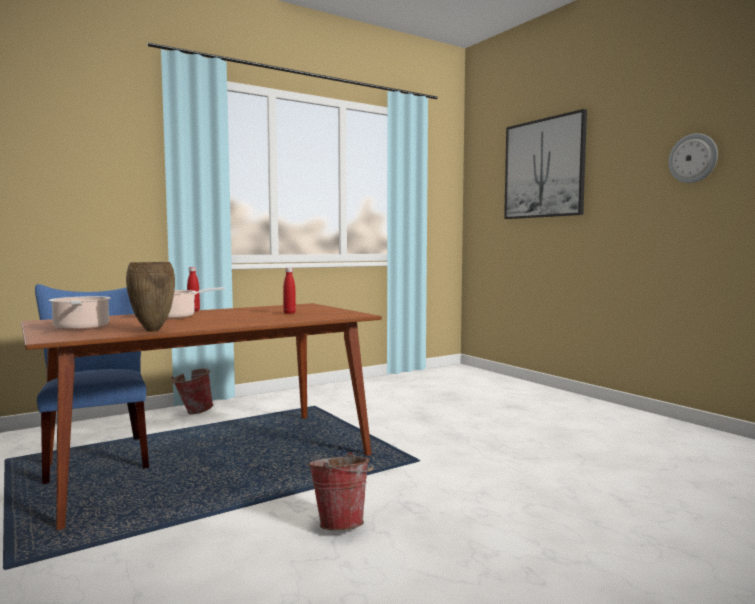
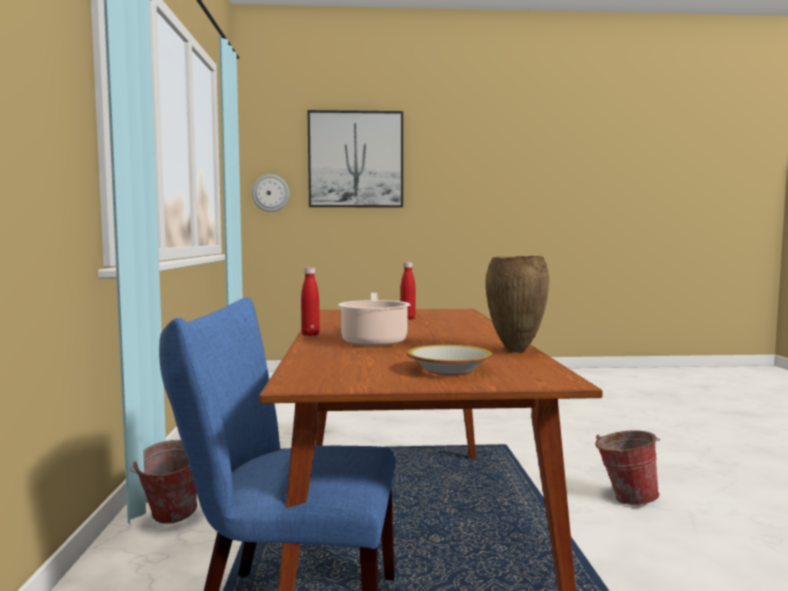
camera: 60 degrees left, 0 degrees up
cooking pot [49,296,111,331] -> bowl [407,345,492,375]
wall clock [669,133,718,183] -> wall clock moved to [252,174,290,212]

